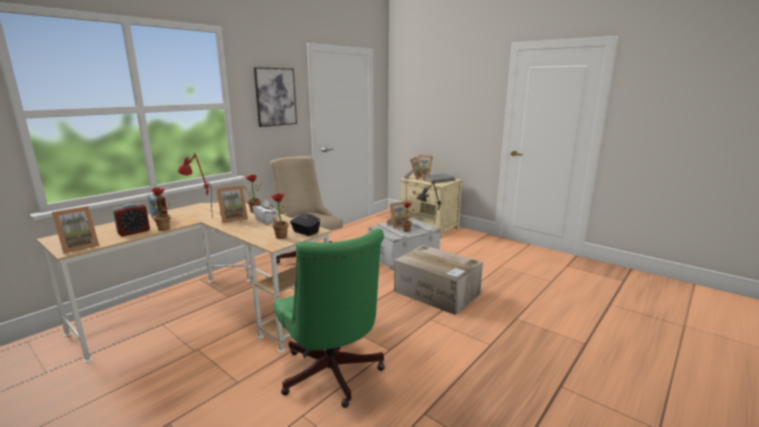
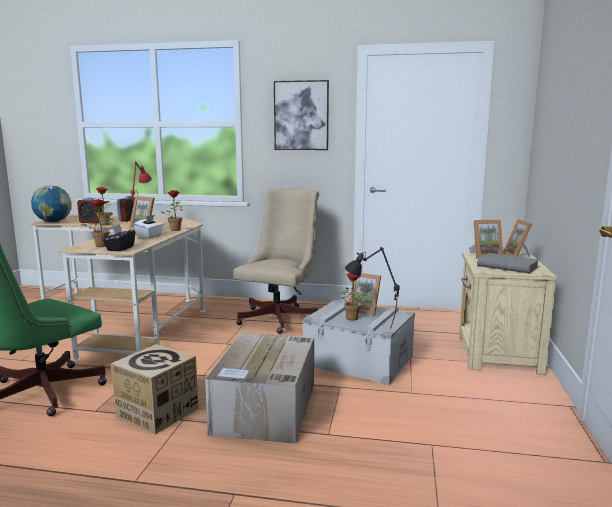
camera: 60 degrees right, 5 degrees down
picture frame [52,206,99,254] -> globe [31,185,72,222]
none -> cardboard box [111,344,198,434]

